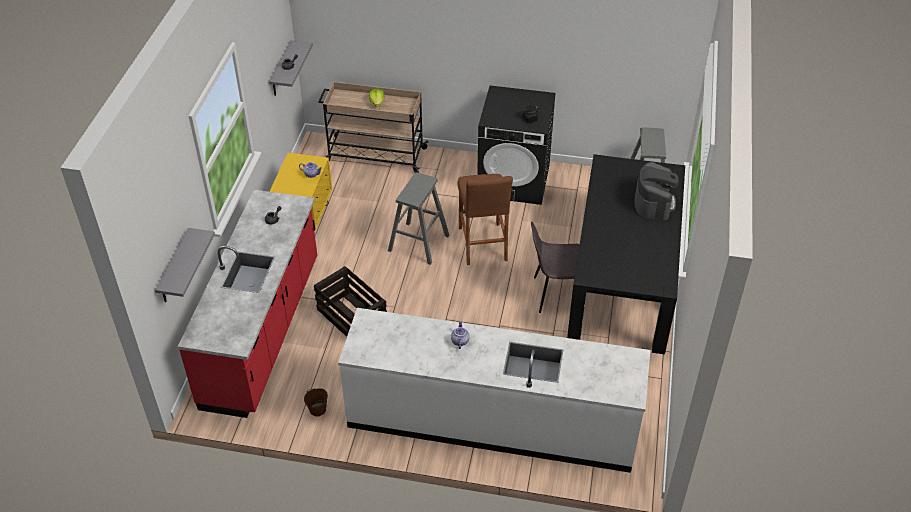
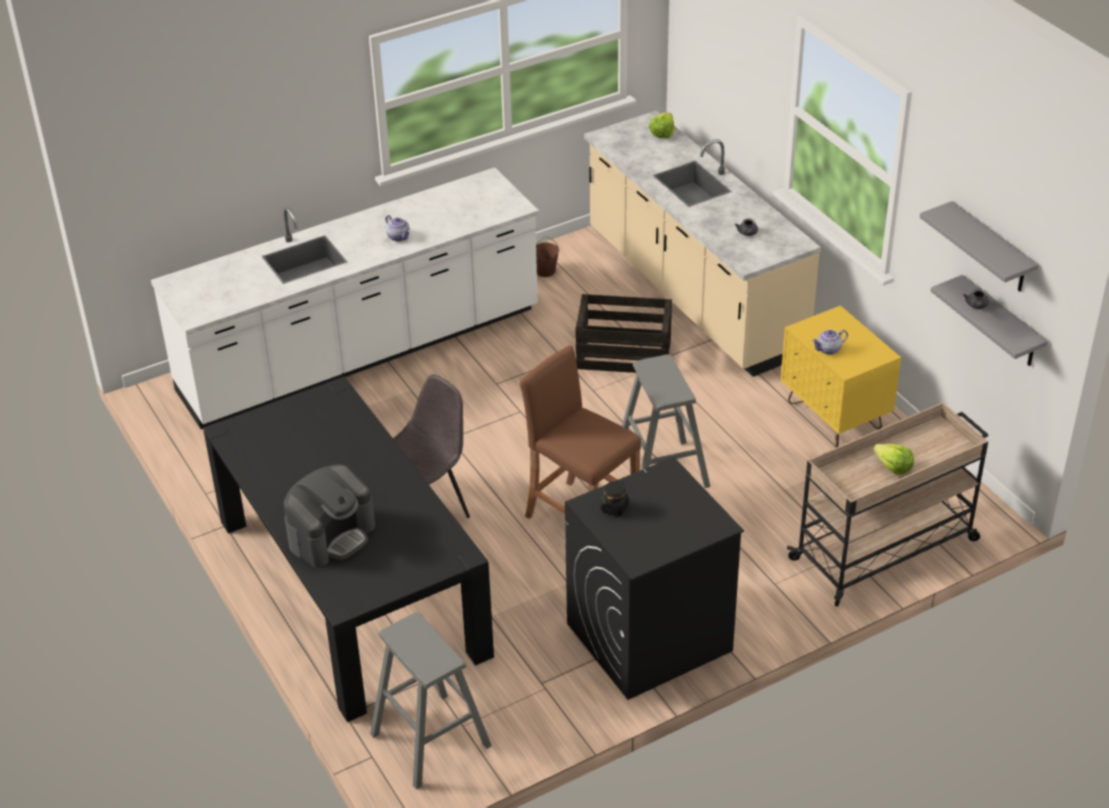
camera: 140 degrees right, 5 degrees down
grey shelf [155,228,215,302] -> grey shelf moved to [920,201,1038,292]
red counter [178,190,317,418] -> beige counter [584,111,821,377]
coffee machine [634,162,679,220] -> coffee machine turned 105 degrees counterclockwise [284,464,375,567]
none -> lettuce [649,112,674,138]

